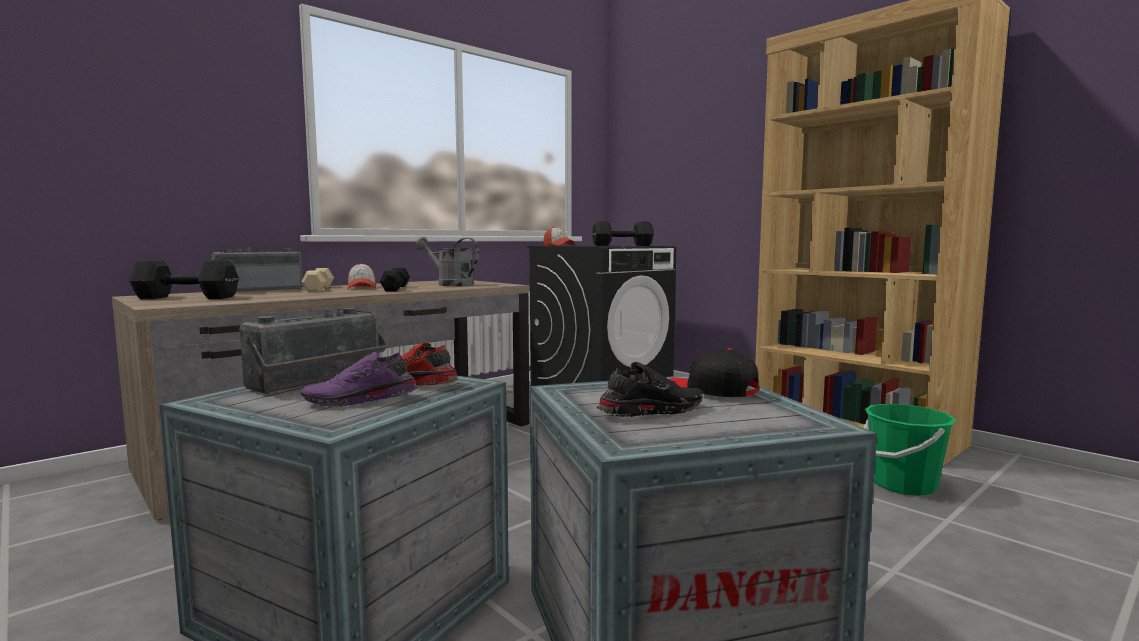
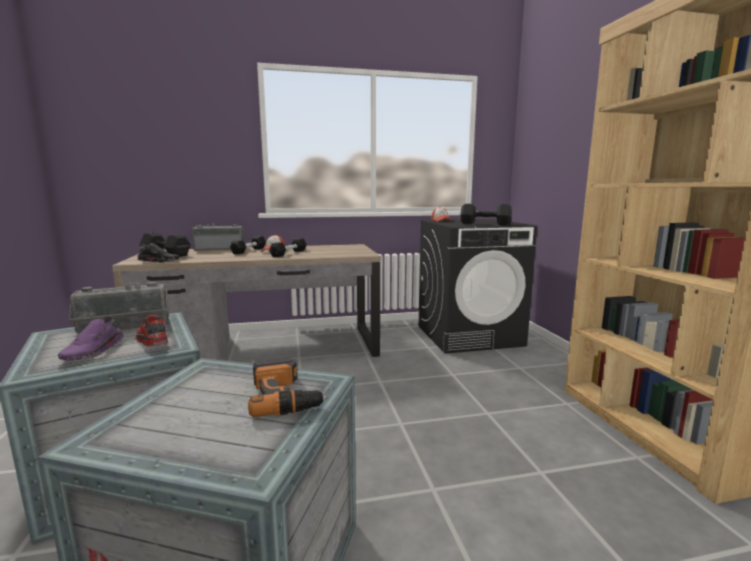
camera: 30 degrees right, 5 degrees up
purple shoe [300,352,418,407] -> purple shoe turned 90 degrees counterclockwise [58,316,124,360]
beige dumbbell [302,268,334,292] -> black dumbbell [230,236,266,254]
grey watering can [415,237,479,287] -> none
black shoe [597,362,703,417] -> black shoe moved to [137,243,179,263]
black cap [669,348,759,397] -> power drill [248,357,327,417]
green bucket [864,404,957,496] -> none

